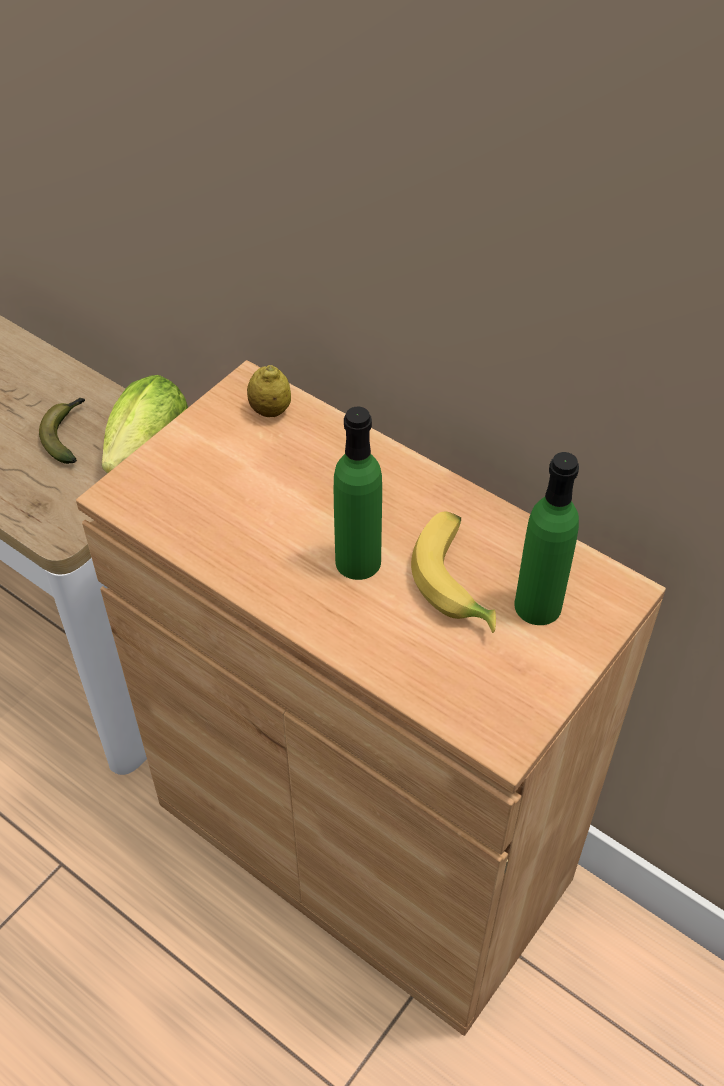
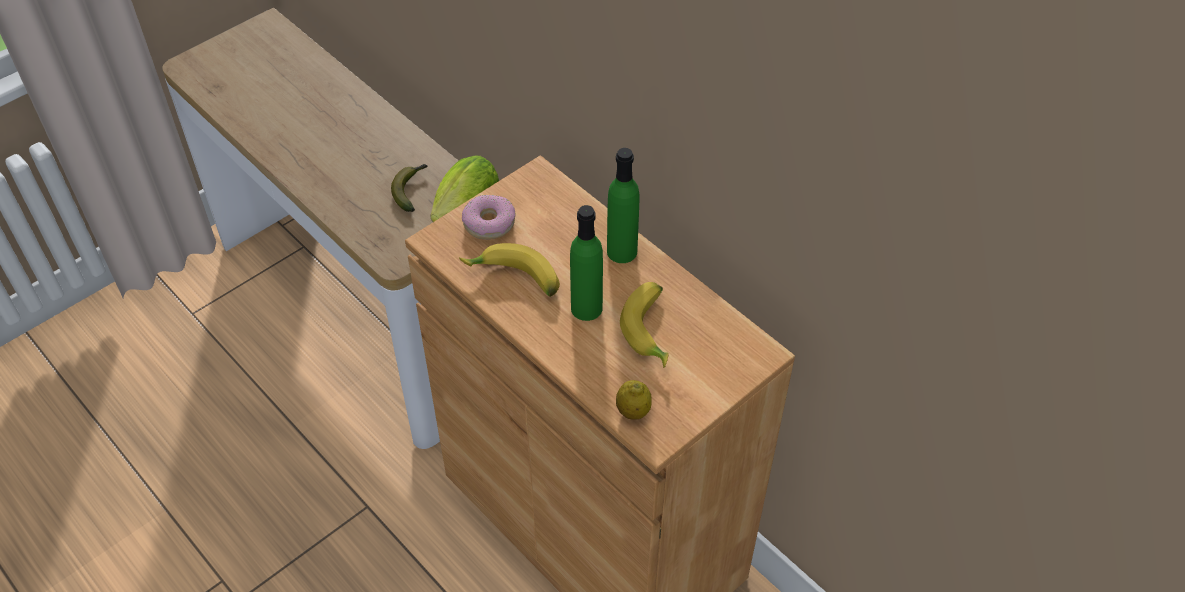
camera: 10 degrees right, 0 degrees up
lemon [247,365,291,417] -> lemon moved to [616,380,652,420]
green bottle [514,452,579,625] -> green bottle moved to [607,148,639,263]
none -> banana [459,243,560,297]
none -> donut [462,195,516,240]

